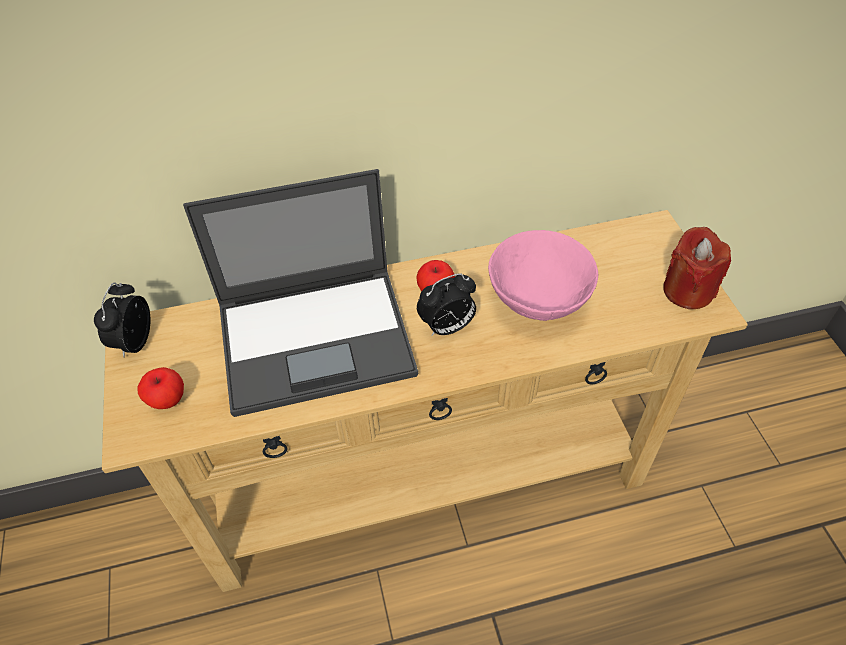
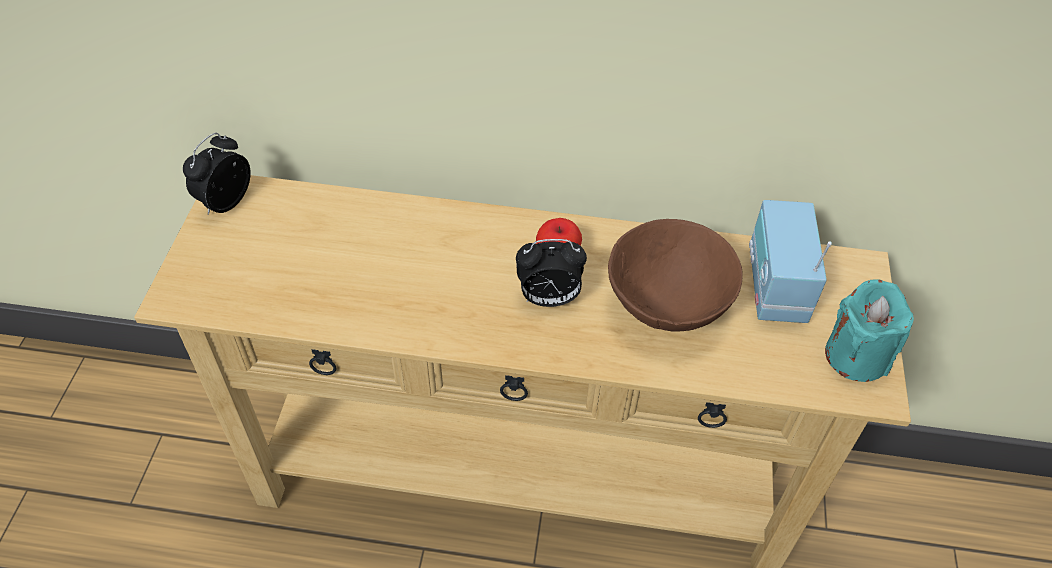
camera: 20 degrees right, 0 degrees up
apple [138,367,184,409] -> none
laptop [183,169,418,417] -> none
pink bowl [488,230,598,321] -> brown bowl [608,219,743,332]
red candle [663,227,731,309] -> turquoise candle [825,279,914,382]
none -> radio [749,200,832,323]

